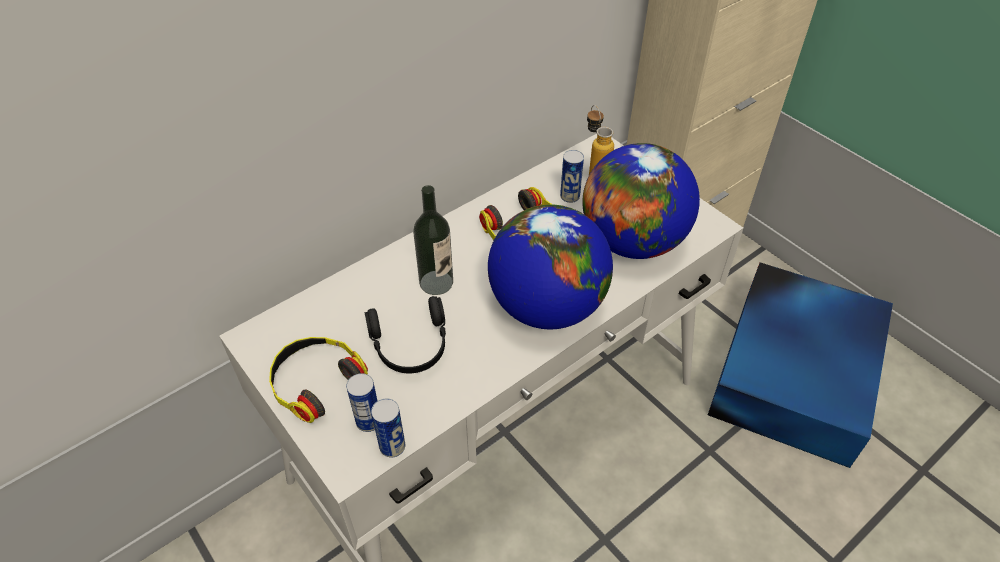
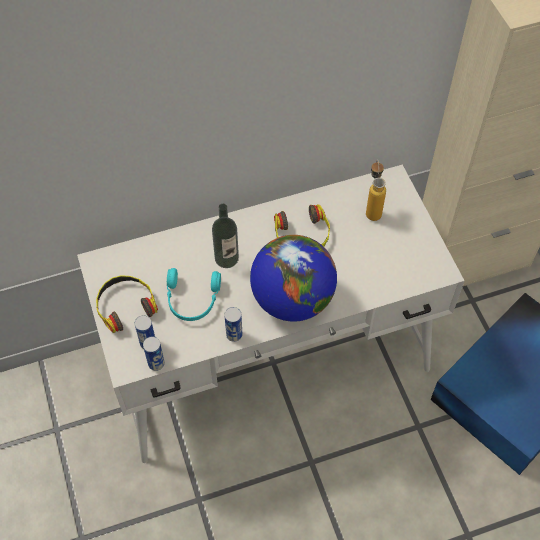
camera: 20 degrees right, 10 degrees up
black headphones [365,296,446,373] -> turquoise headphones [167,268,221,321]
can [560,150,584,203] -> can moved to [224,307,243,342]
globe [582,143,700,259] -> none

